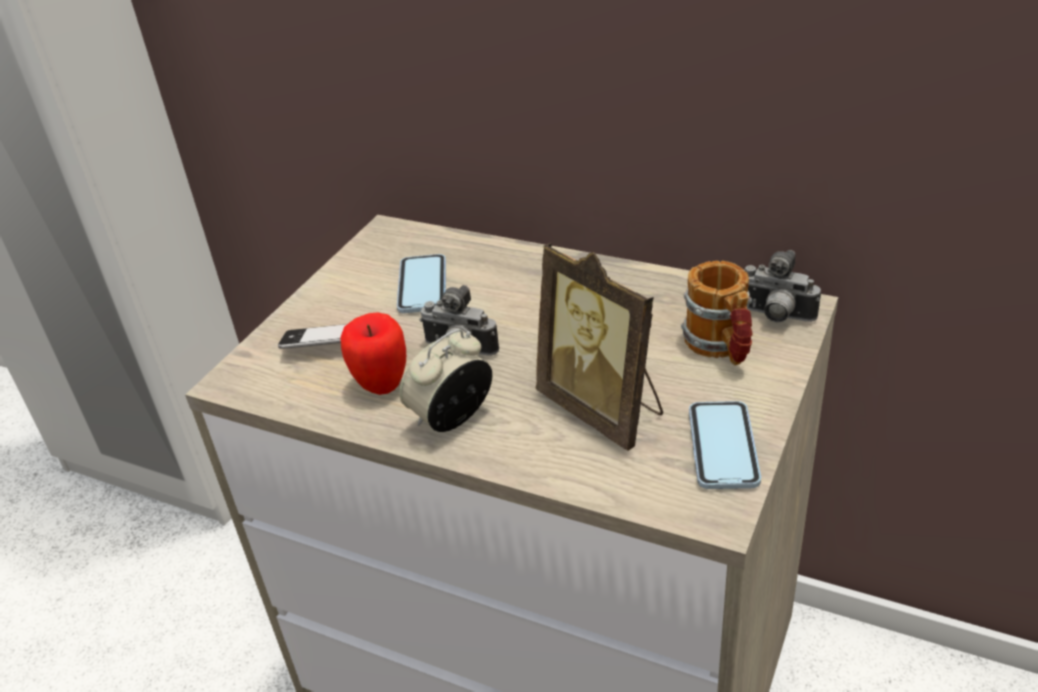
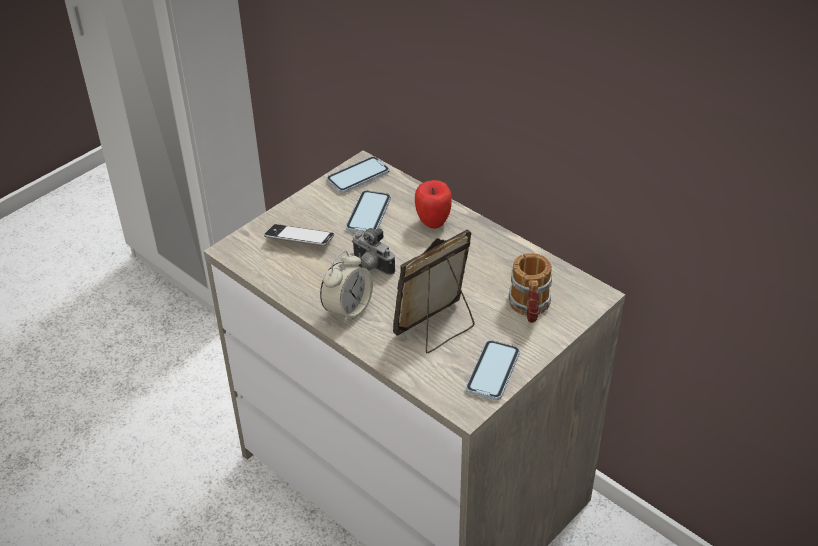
camera: 15 degrees right, 5 degrees up
apple [340,312,406,395] -> apple moved to [415,180,452,229]
alarm clock [399,329,492,432] -> alarm clock turned 150 degrees clockwise [320,251,373,324]
picture frame [536,243,663,451] -> picture frame turned 75 degrees clockwise [393,229,474,353]
camera [745,250,821,323] -> none
none -> phone [327,156,389,193]

